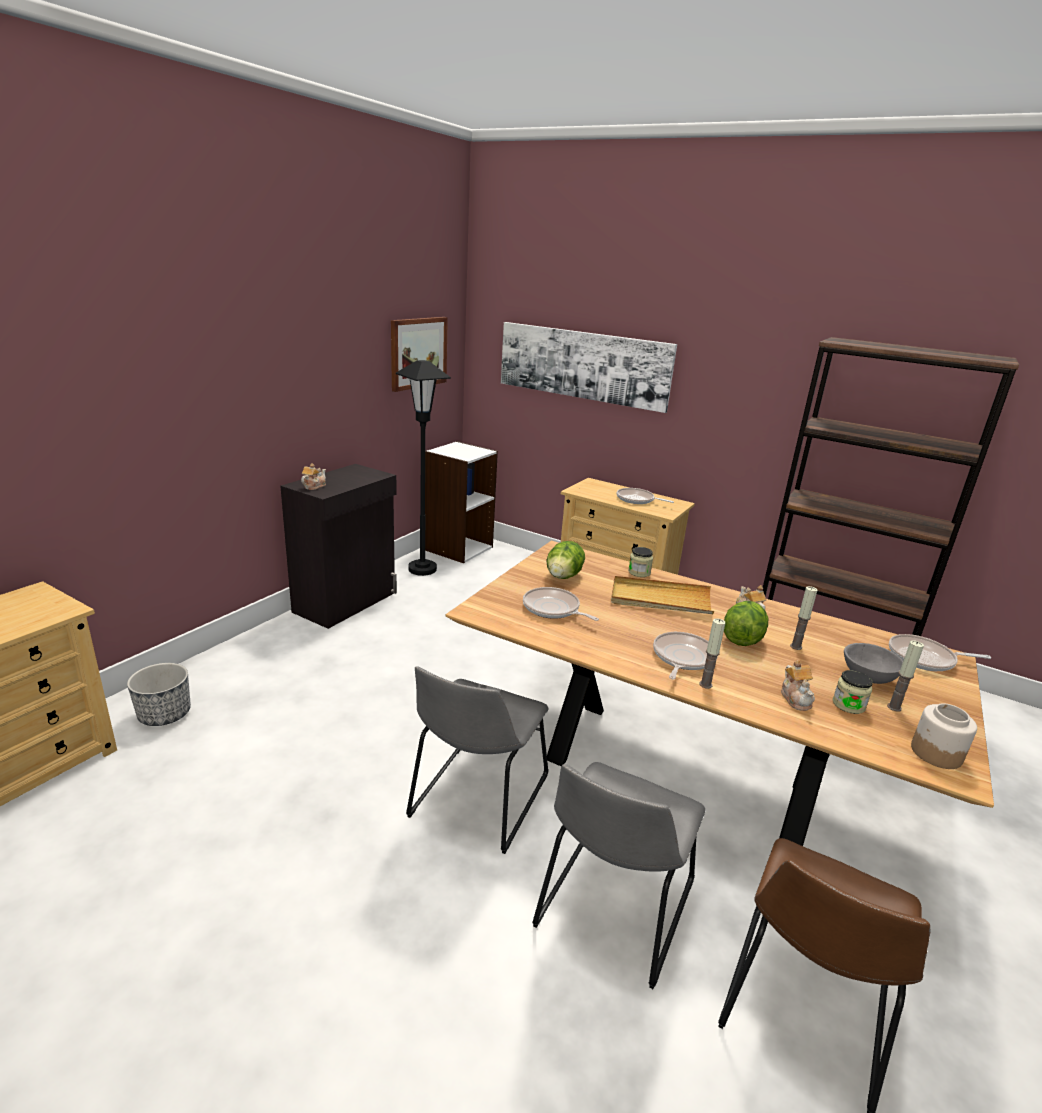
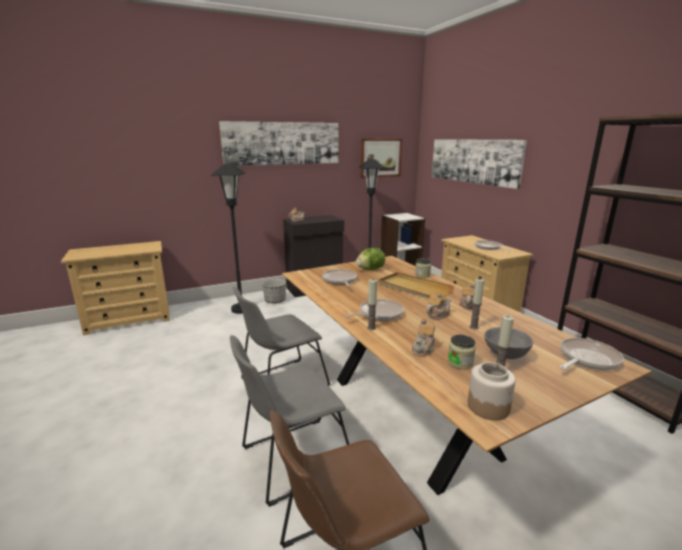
camera: 35 degrees right, 5 degrees down
planter [127,663,191,726] -> planter moved to [262,279,286,304]
lettuce [724,601,768,646] -> teapot [426,293,452,320]
frying pan [889,634,991,671] -> frying pan turned 105 degrees clockwise [559,338,624,370]
none -> black floor lamp [211,164,245,314]
none -> picture [219,121,338,166]

